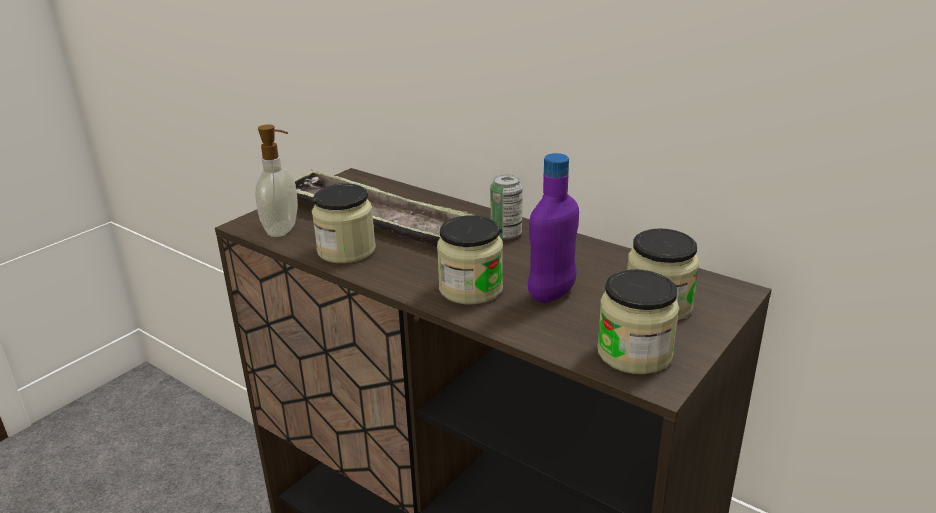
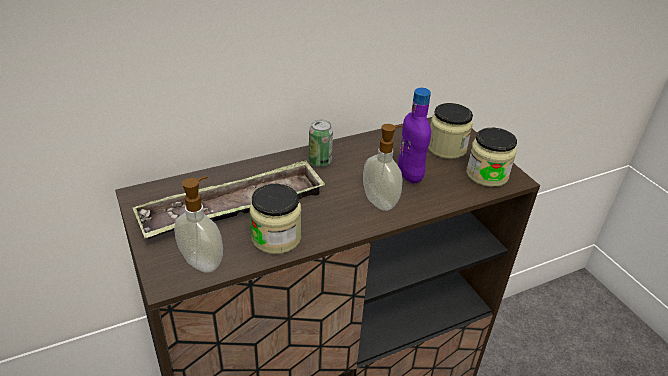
camera: 65 degrees left, 10 degrees up
jar [437,215,503,305] -> soap dispenser [363,124,403,211]

